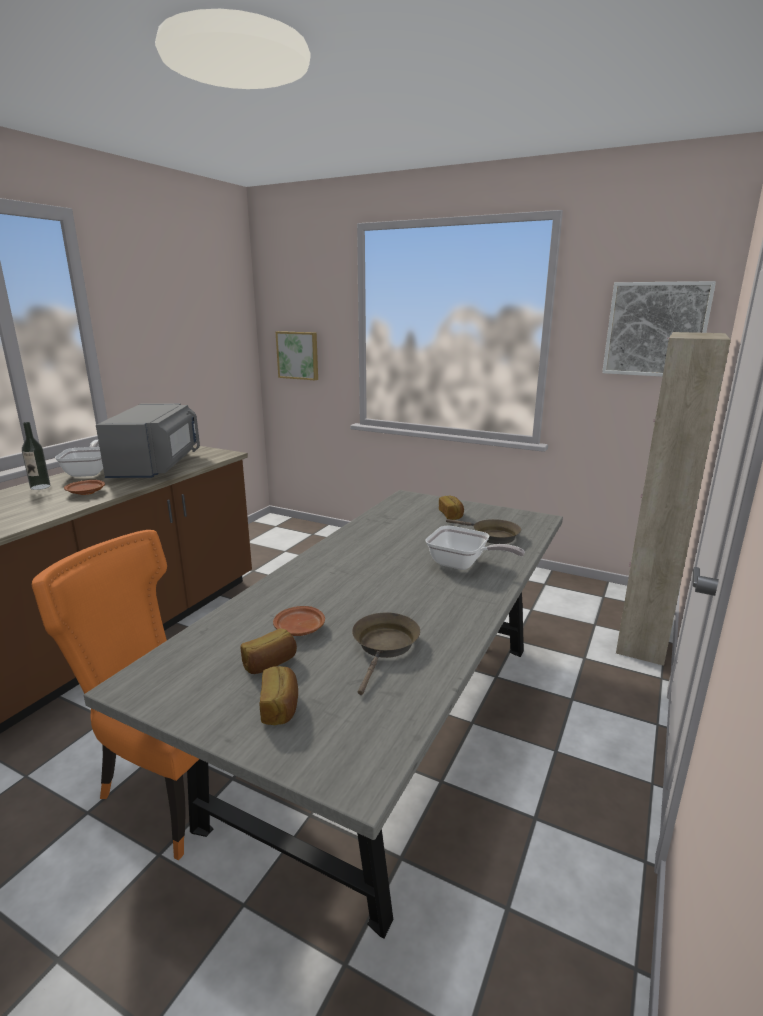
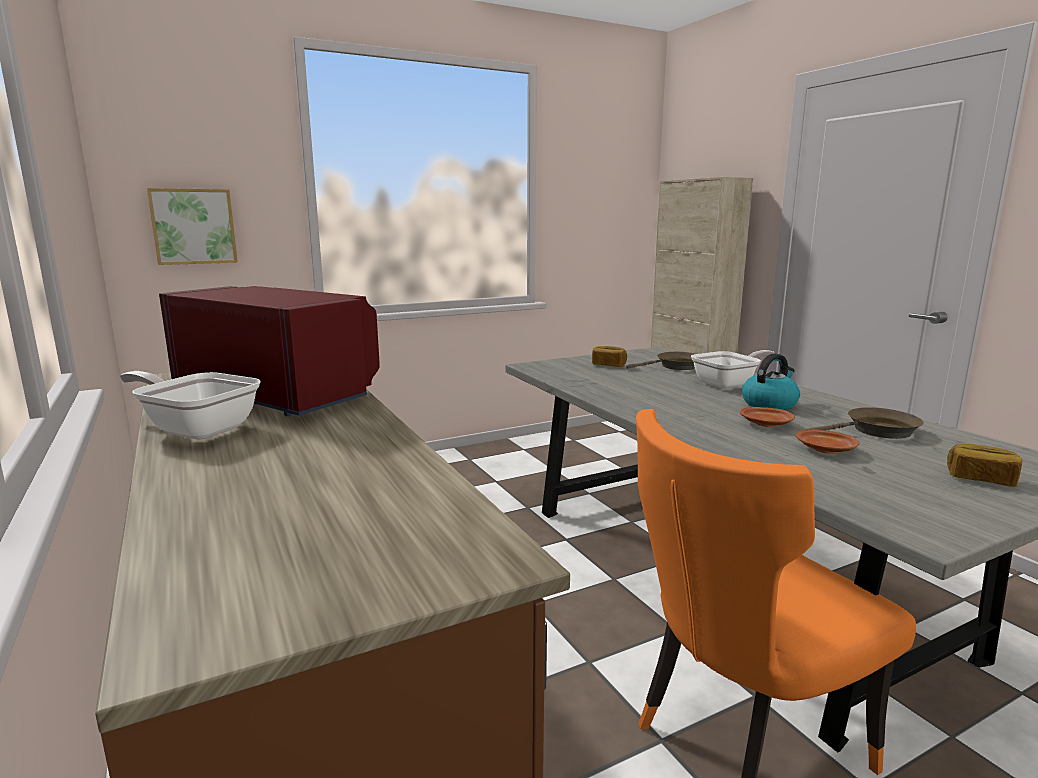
camera: 55 degrees left, 5 degrees down
bottle [22,422,50,490] -> none
brown plate [64,480,105,495] -> brown plate moved to [740,407,795,427]
grey microwave [96,403,200,478] -> red microwave [159,286,380,416]
bread [241,628,297,674] -> none
brown frying pan [352,612,420,695] -> brown frying pan turned 120 degrees clockwise [806,407,924,439]
picture [602,281,716,377] -> none
none -> kettle [742,353,800,410]

